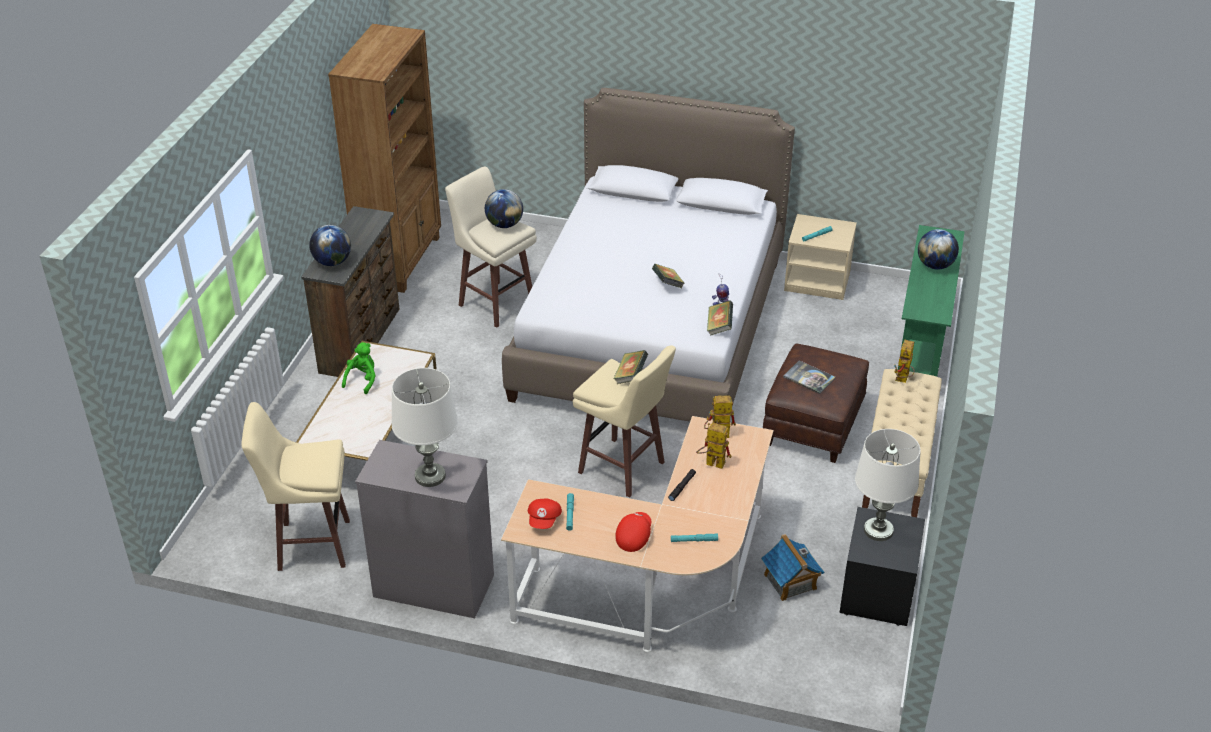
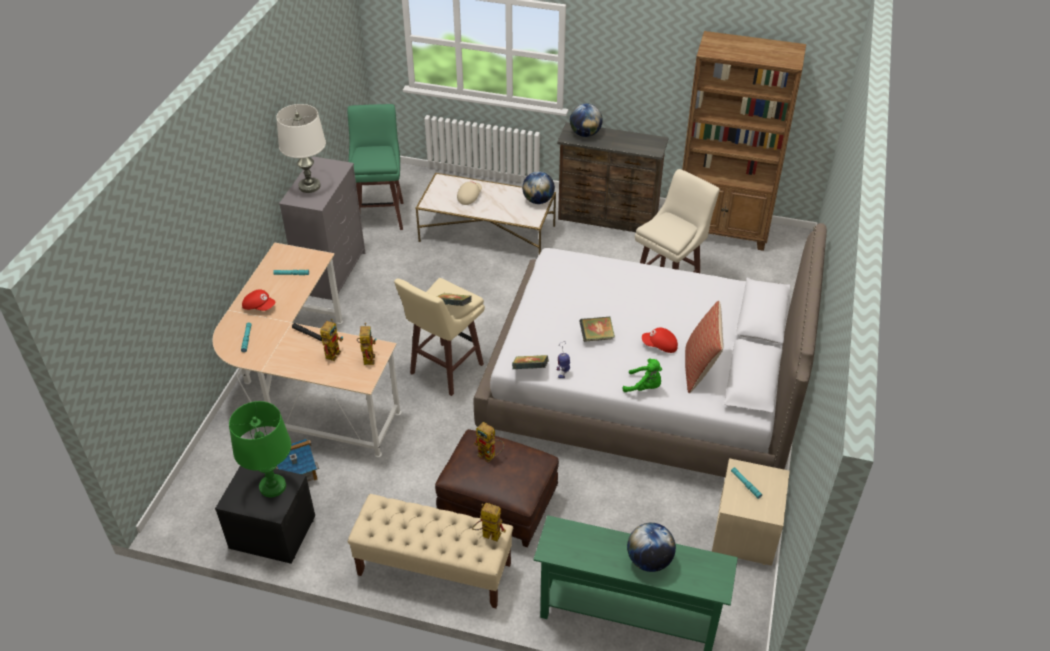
camera: 90 degrees right, 5 degrees up
beige stool [241,402,350,571] -> green stool [348,104,404,230]
green plush toy [342,342,376,394] -> green plush toy moved to [623,359,662,392]
globe [485,189,523,228] -> globe moved to [522,171,555,204]
red cap [528,499,562,529] -> red cap moved to [642,327,678,353]
book [783,360,835,394] -> toy robot [474,422,504,462]
white table lamp [855,429,921,541] -> green table lamp [229,401,291,497]
none -> beige cap [457,181,482,205]
none -> pillow [685,301,723,393]

